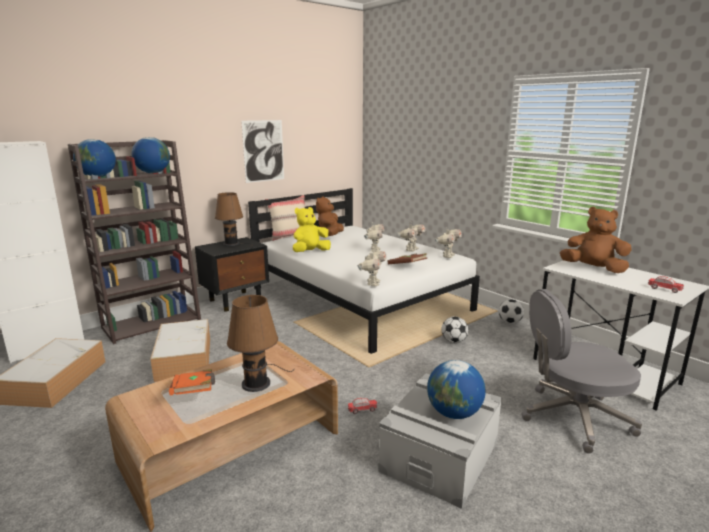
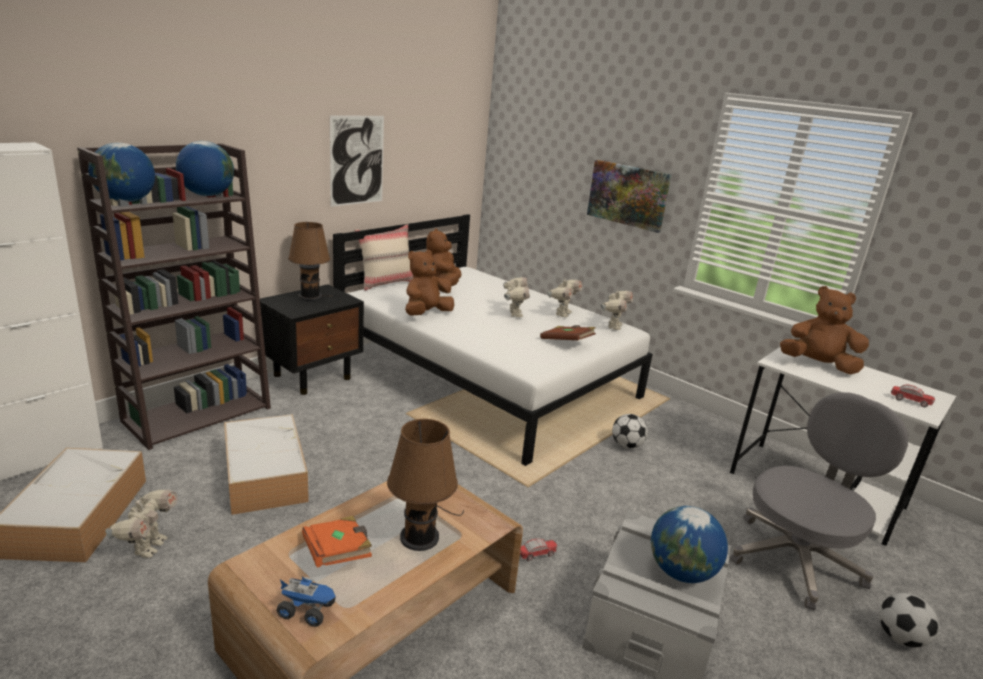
camera: 10 degrees left, 5 degrees up
yellow plush toy [293,207,331,252] -> brown plush toy [405,250,454,316]
toy robot [357,251,387,286] -> toy robot moved to [105,490,178,558]
football [499,299,524,324] -> football moved to [879,593,939,647]
grey office chair [521,289,642,454] -> grey office chair turned 150 degrees clockwise [730,392,908,610]
none -> toy truck [276,576,336,627]
none -> picture [587,160,671,233]

